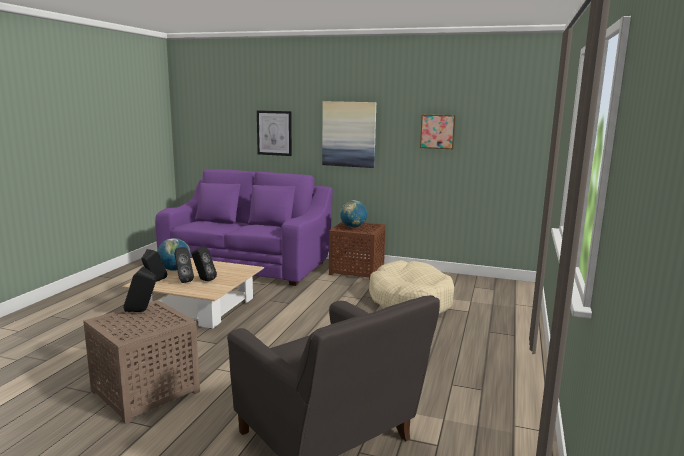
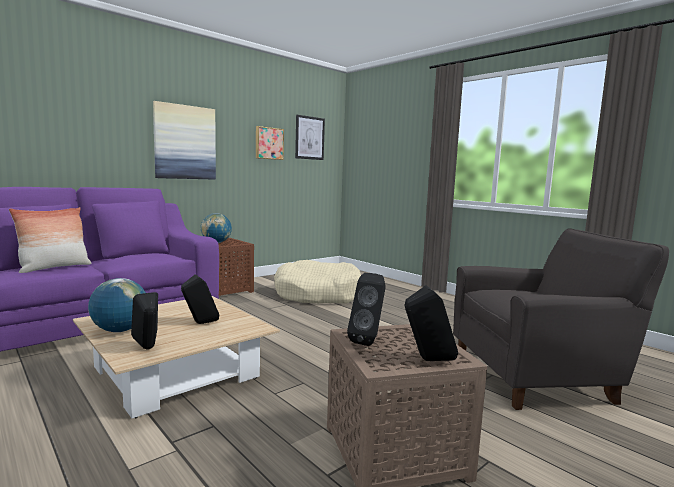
camera: 60 degrees left, 5 degrees down
black speaker [174,247,194,283] -> black speaker moved to [405,285,458,361]
picture [257,110,292,156] -> picture moved to [295,115,325,160]
none -> pillow [9,207,91,273]

